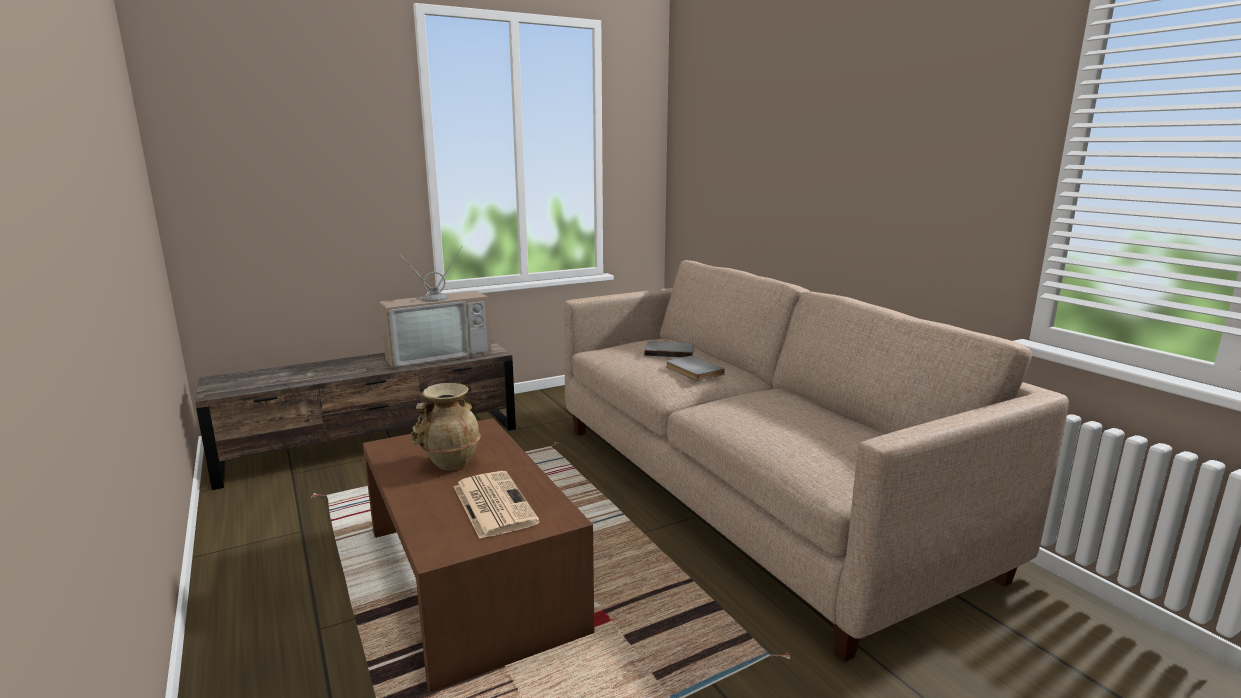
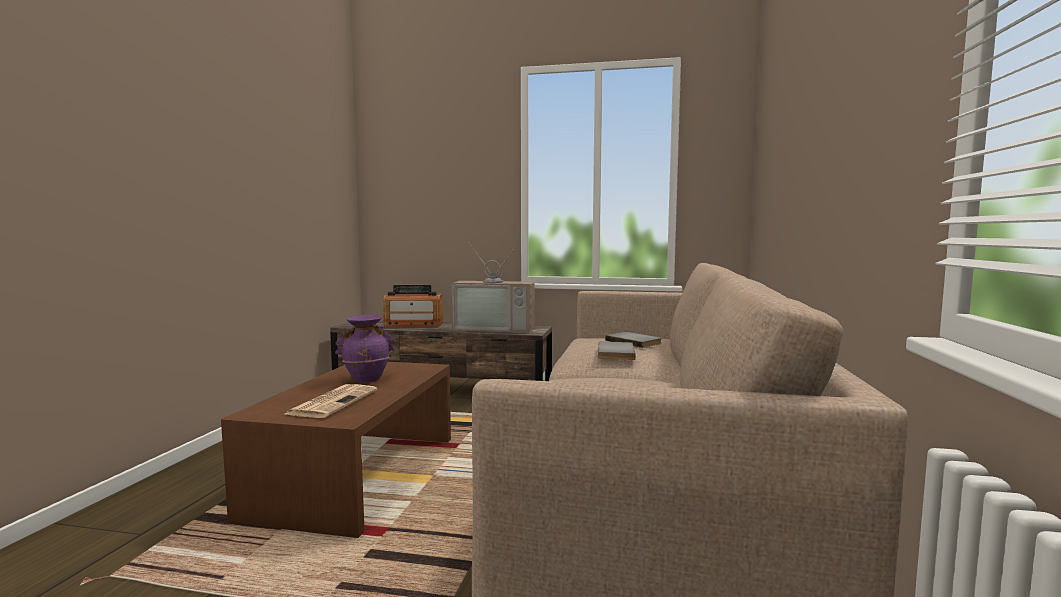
camera: 40 degrees right, 10 degrees down
beige vase [411,383,481,470] -> purple vase [335,315,395,382]
none -> radio [383,285,443,327]

